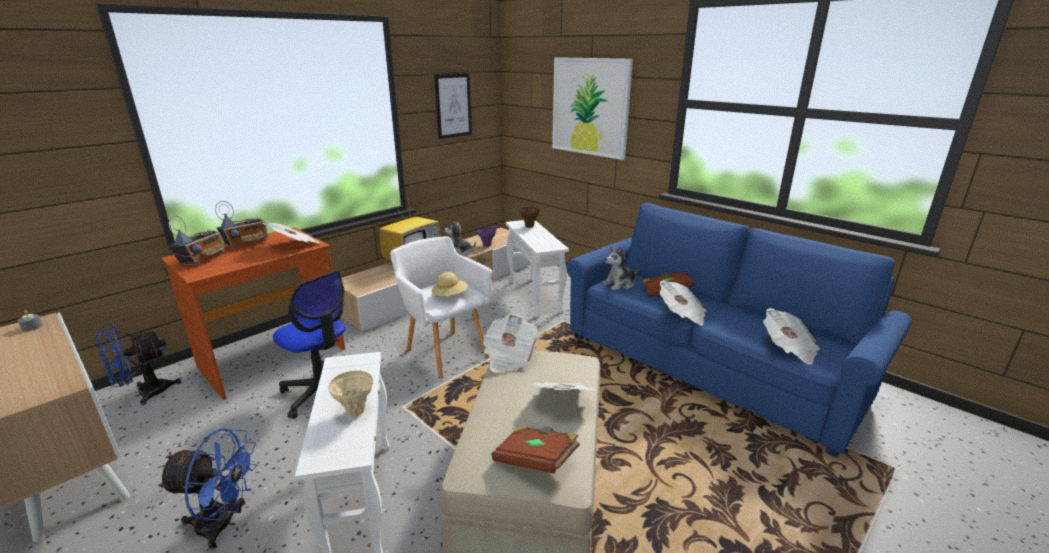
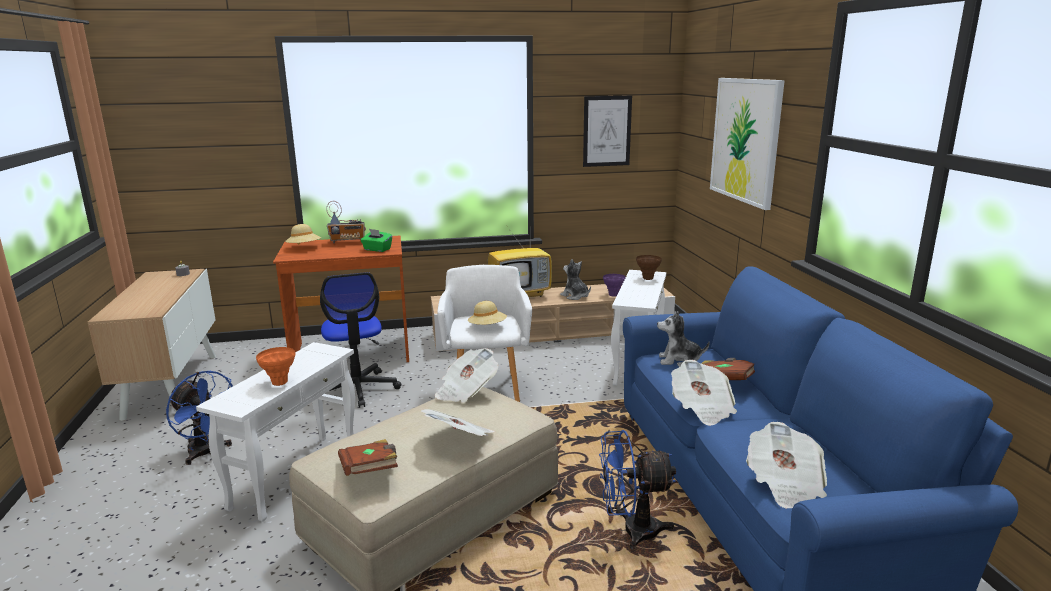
camera: 35 degrees right, 5 degrees down
blue fan [95,324,182,405] -> blue fan moved to [599,430,676,549]
radio [168,216,224,266] -> beige hat [285,224,321,245]
newspaper [262,223,321,243] -> green tissue box [361,229,392,252]
beige vase [328,371,373,417] -> orange vase [256,347,295,386]

